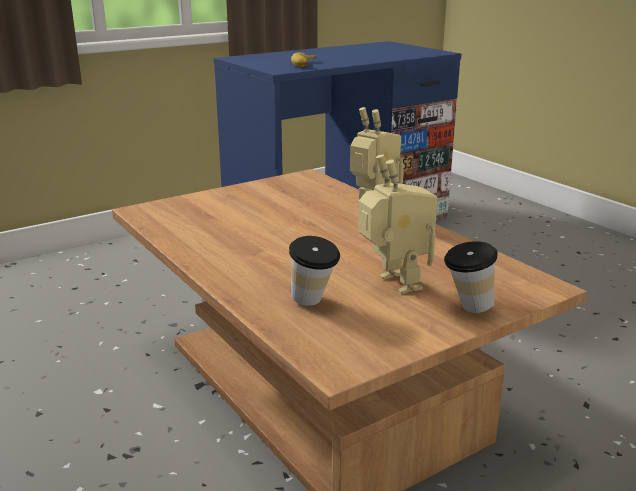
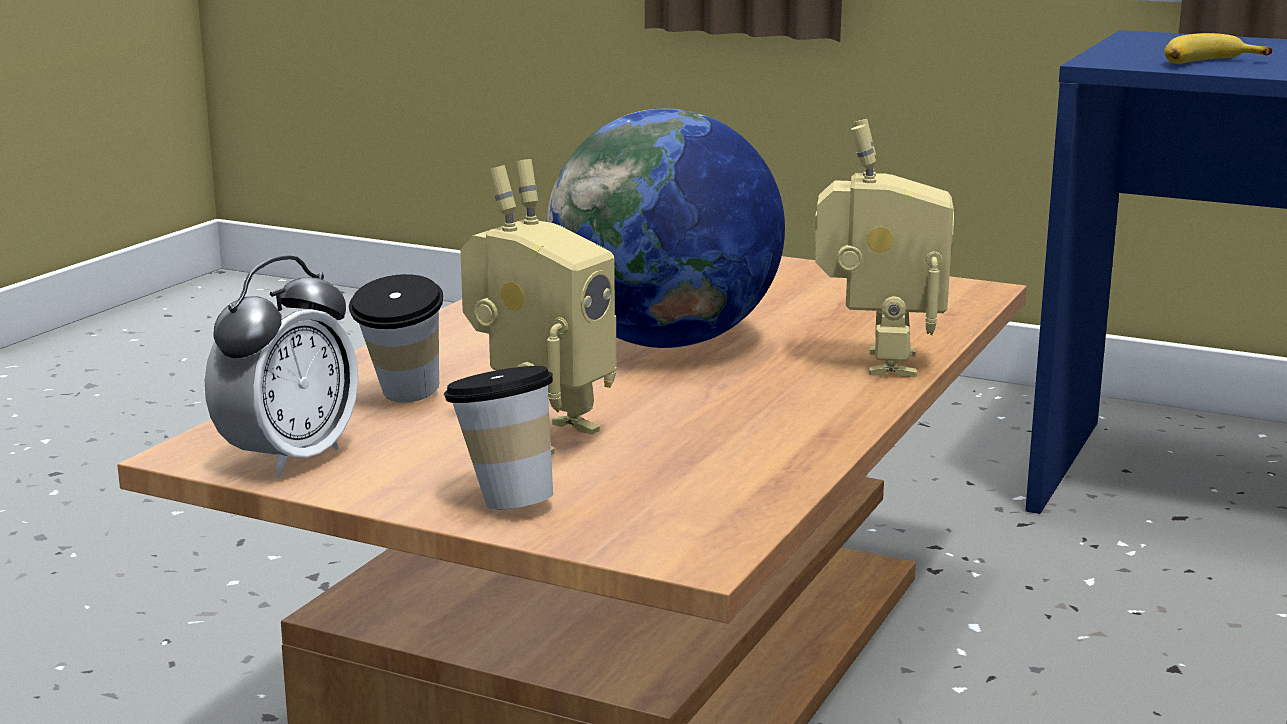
camera: 60 degrees right, 5 degrees down
none -> alarm clock [205,255,358,478]
none -> globe [546,108,785,348]

